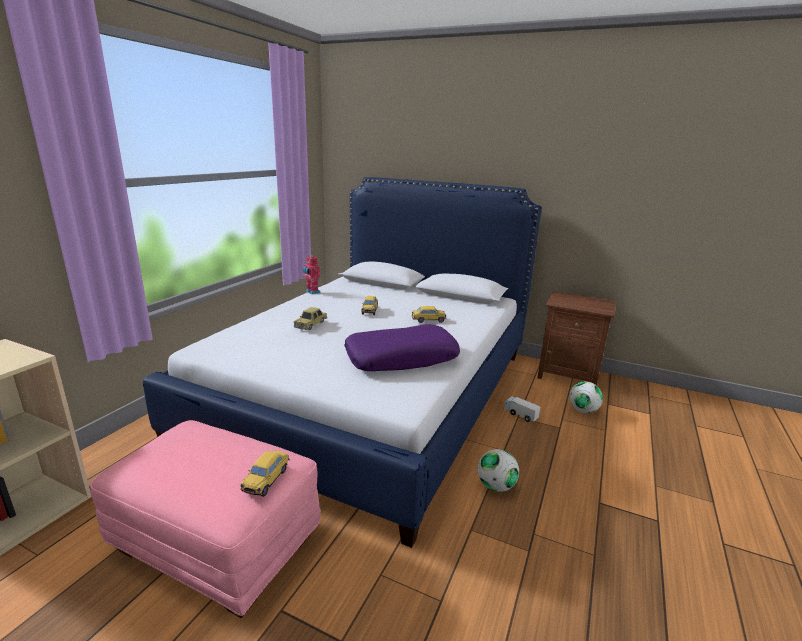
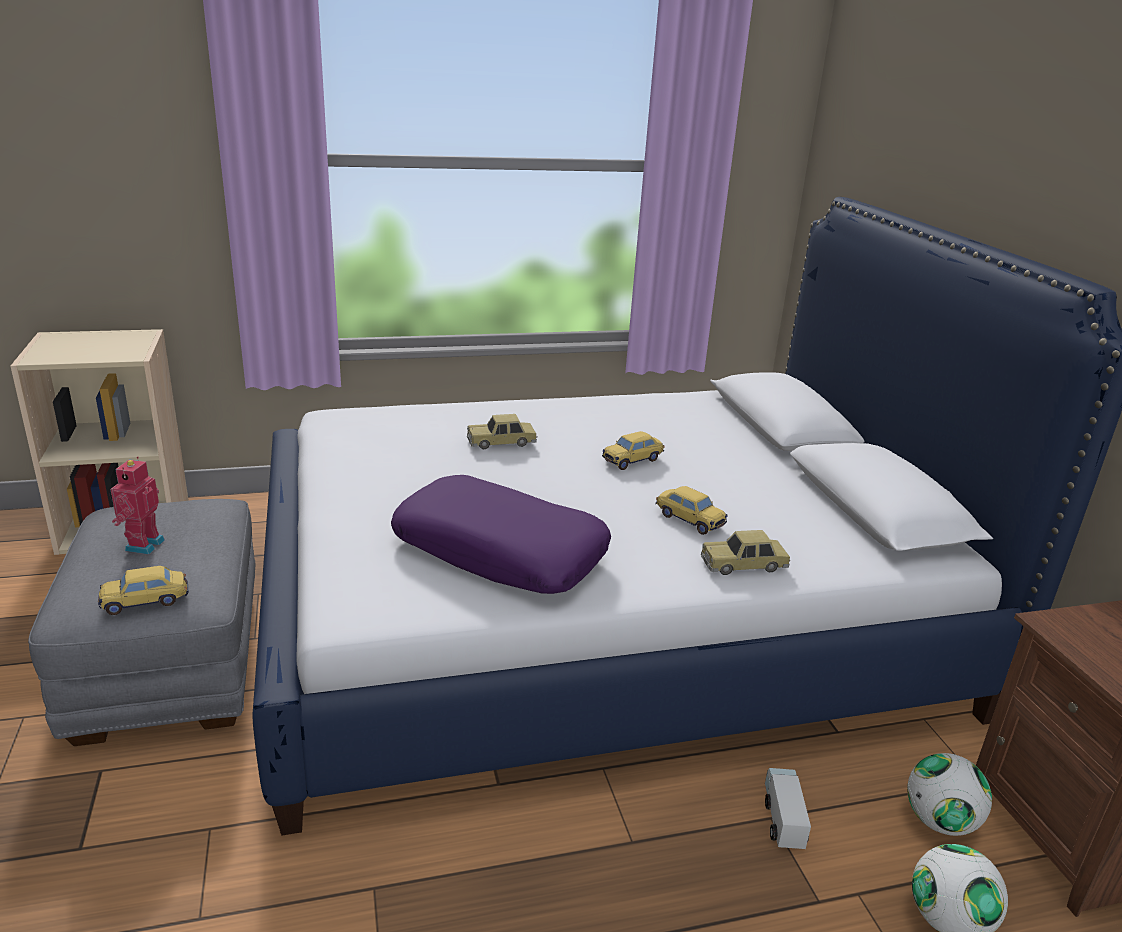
camera: 50 degrees right, 5 degrees up
pink ottoman [90,420,321,618] -> grey ottoman [28,499,255,746]
toy robot [303,255,320,294] -> toy robot moved to [110,457,165,554]
football [478,449,519,492] -> football moved to [907,753,992,836]
none -> toy car [701,530,790,575]

